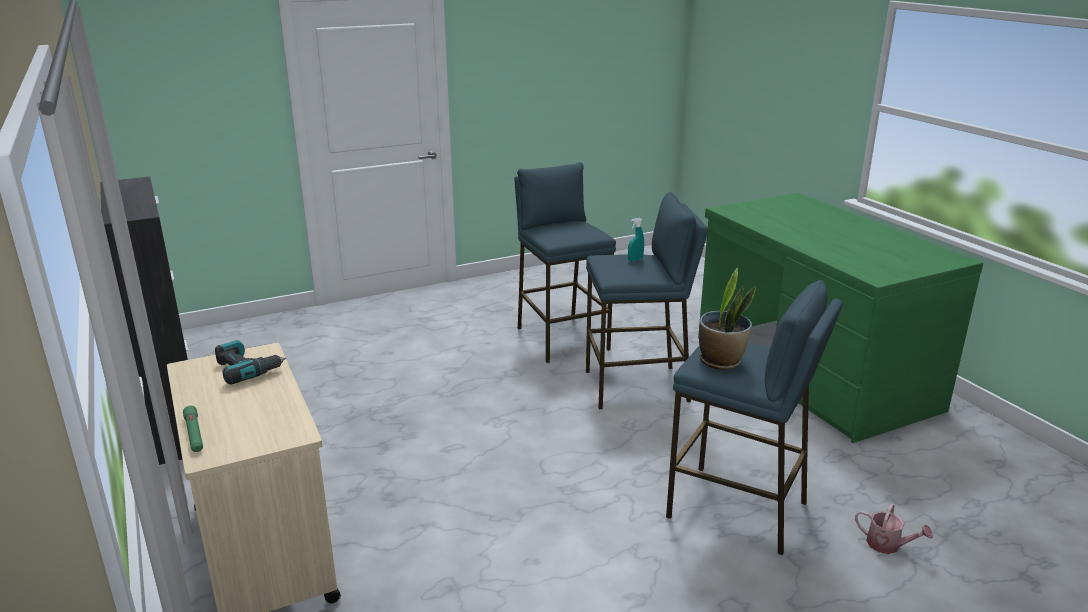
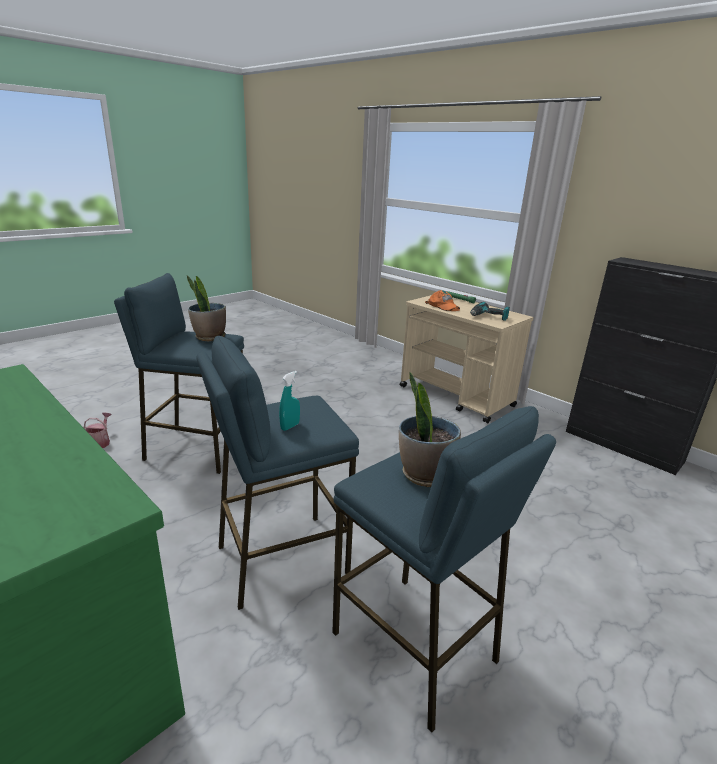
camera: 160 degrees right, 0 degrees up
watering can [855,504,933,554] -> watering can turned 75 degrees clockwise [84,412,111,448]
none -> potted plant [399,372,461,487]
none -> orange cap [425,290,460,311]

